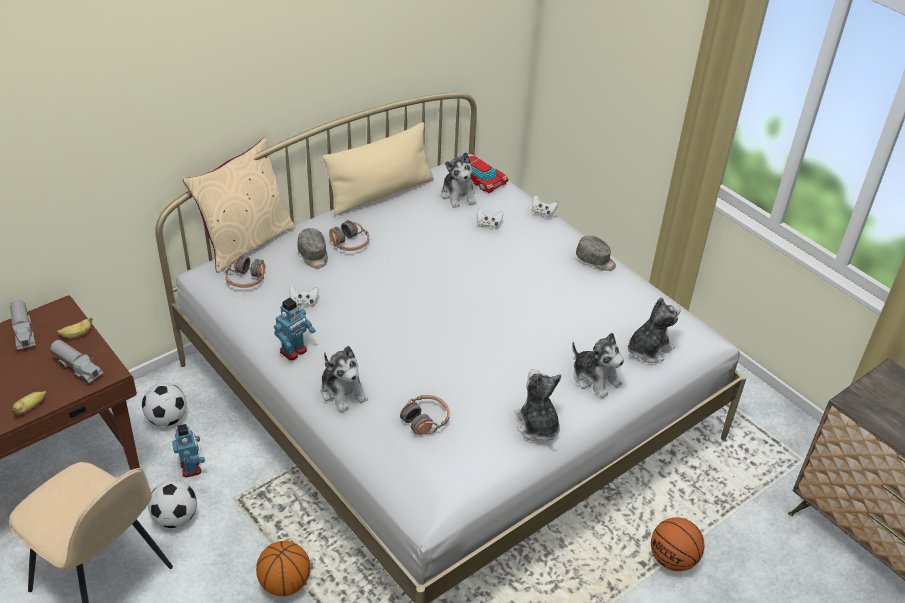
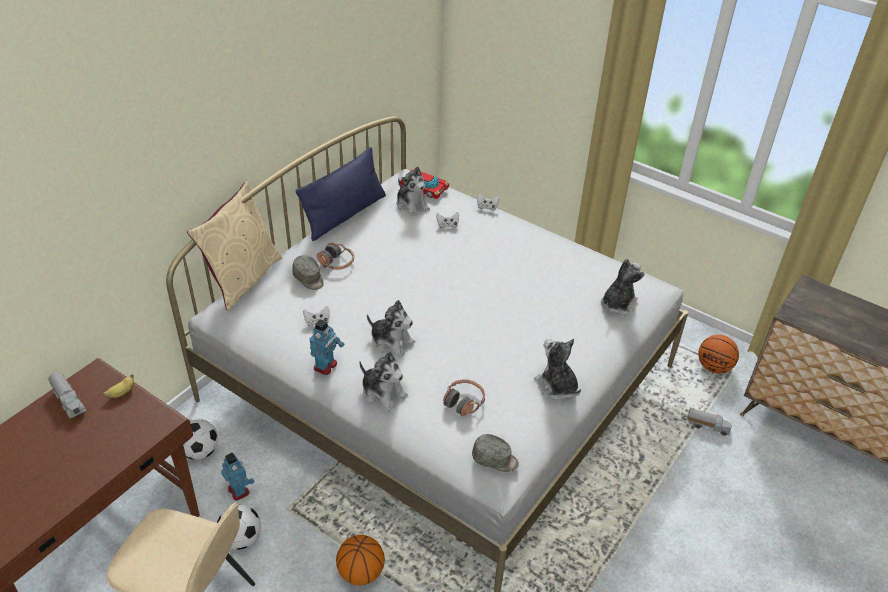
camera: 15 degrees left, 0 degrees up
banana [12,391,46,415] -> none
toy truck [50,340,104,384] -> toy truck moved to [687,408,732,436]
headphones [225,255,265,288] -> none
beige pillow [322,122,434,216] -> blue pillow [296,147,386,241]
plush toy [572,333,624,398] -> plush toy moved to [367,300,415,357]
grey cap [576,235,616,271] -> grey cap moved to [472,434,519,472]
basketball [651,517,704,571] -> basketball moved to [698,335,739,374]

